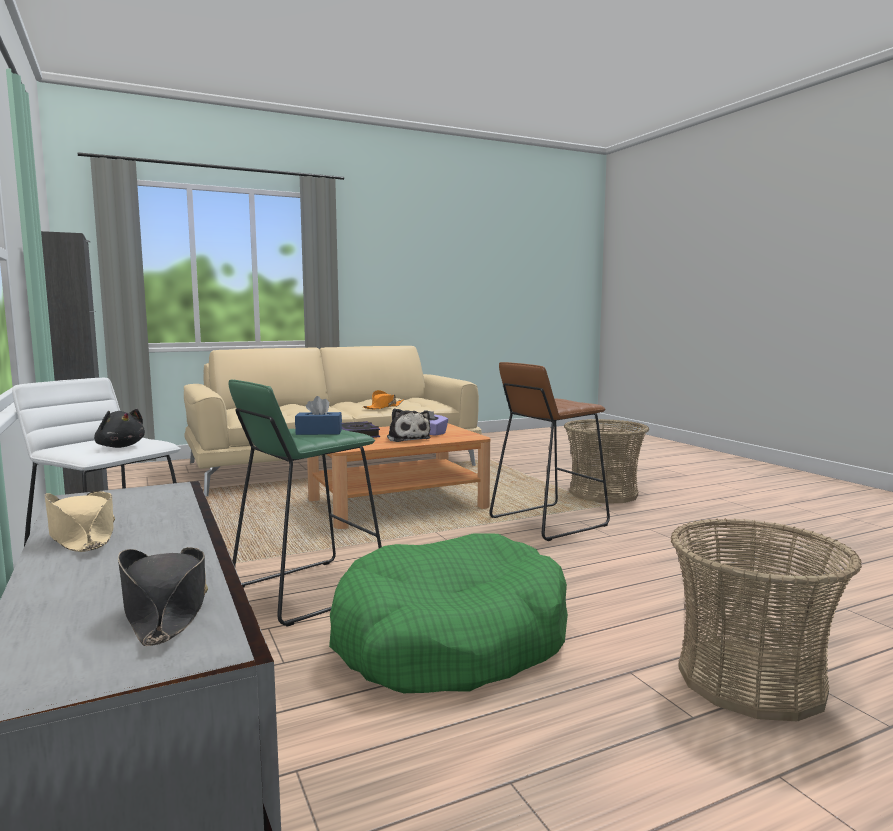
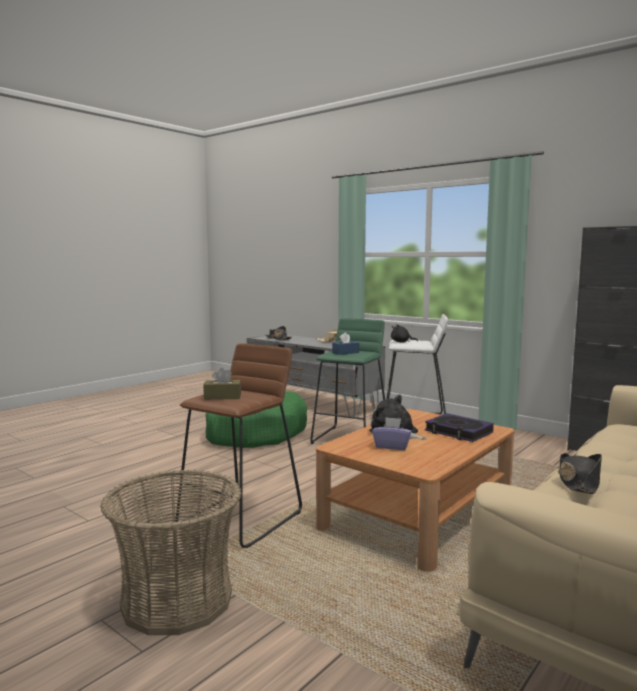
camera: 155 degrees right, 0 degrees up
orange hat [363,390,404,409] -> black hat [558,453,602,494]
basket [671,518,862,721] -> none
none -> brown tissue box [203,368,241,400]

